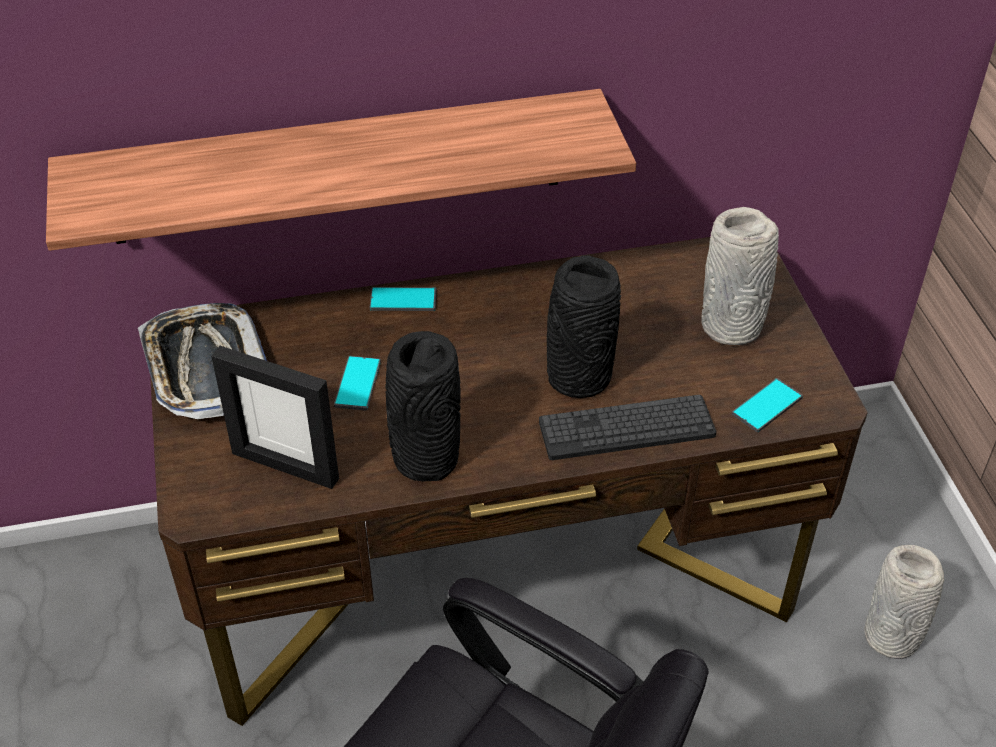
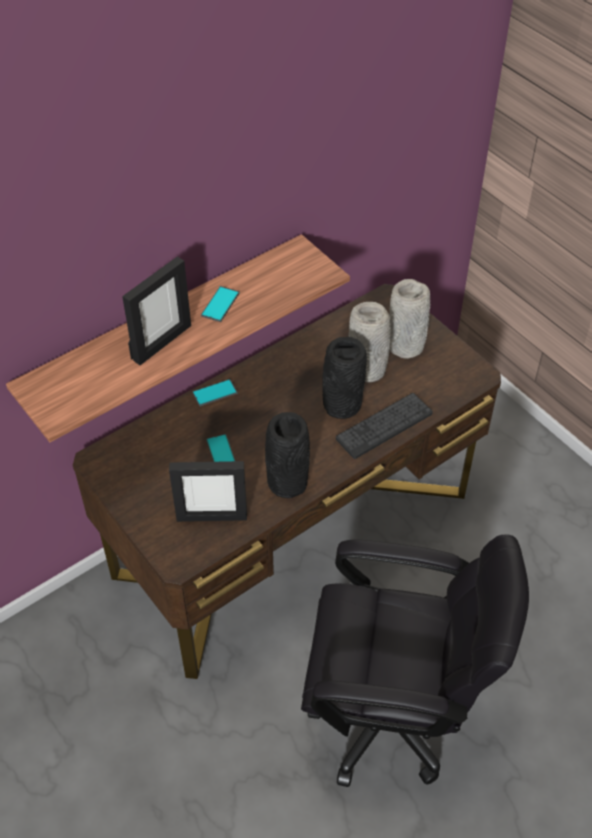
camera: 25 degrees left, 5 degrees up
tray [138,303,267,419] -> none
phone [732,378,803,432] -> phone moved to [201,286,239,322]
grey vase [864,545,944,659] -> grey vase moved to [349,302,391,382]
none -> picture frame [122,256,191,365]

